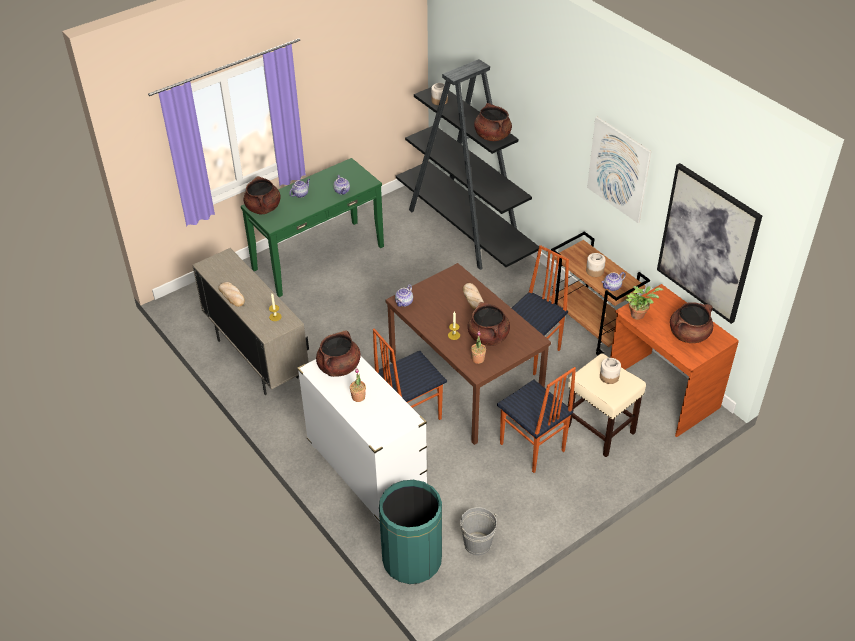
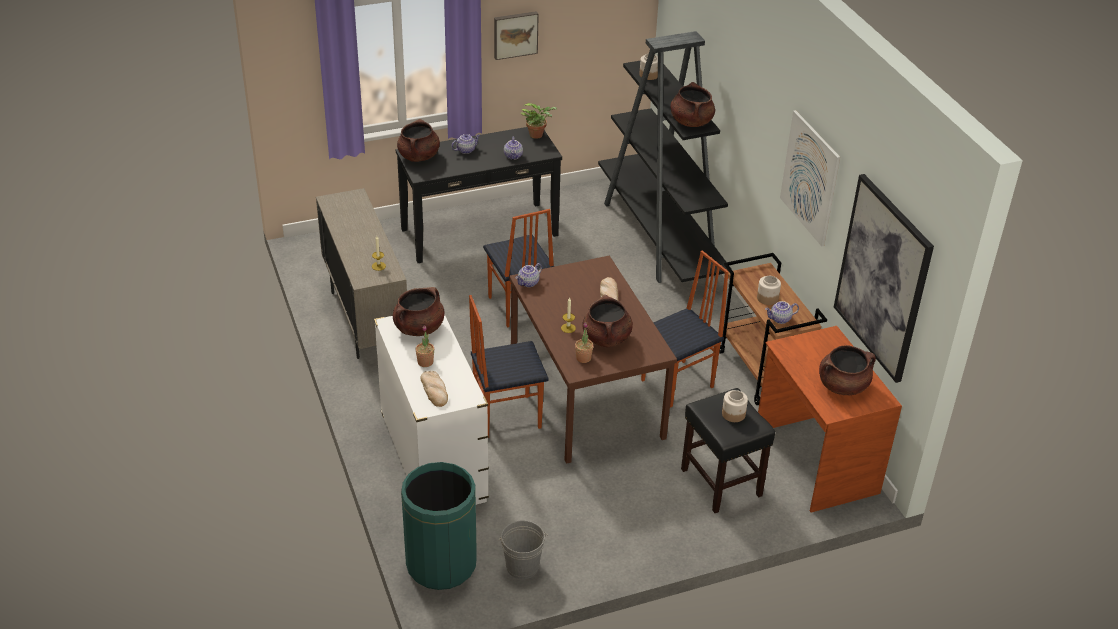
camera: 15 degrees right, 5 degrees down
bread [218,282,245,307] -> bread moved to [420,371,448,407]
green console table [241,158,384,297] -> black console table [396,127,562,263]
chair [497,367,576,473] -> chair moved to [483,209,555,328]
beige stool [568,353,646,457] -> black stool [681,388,775,513]
potted plant [625,286,663,320] -> potted plant moved to [521,103,557,139]
none -> picture [494,11,539,60]

